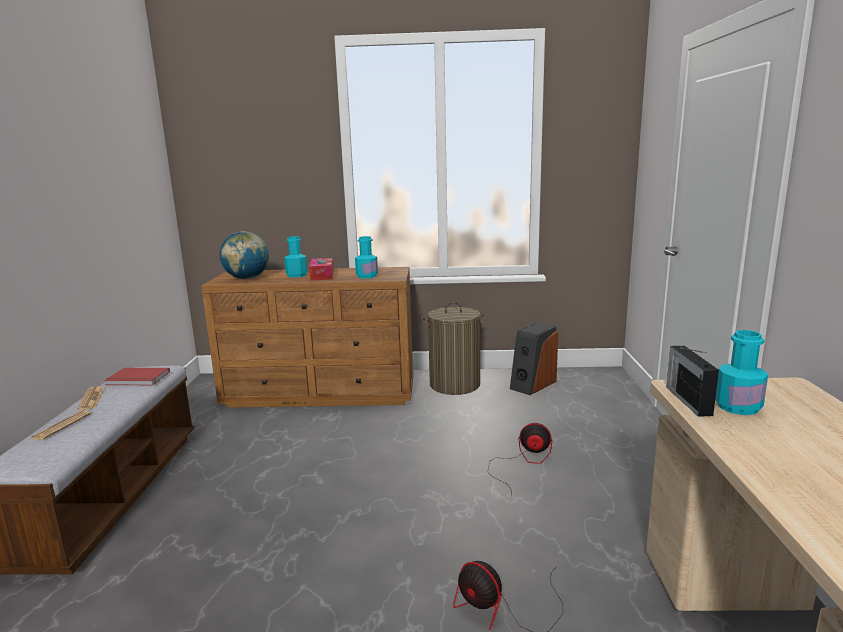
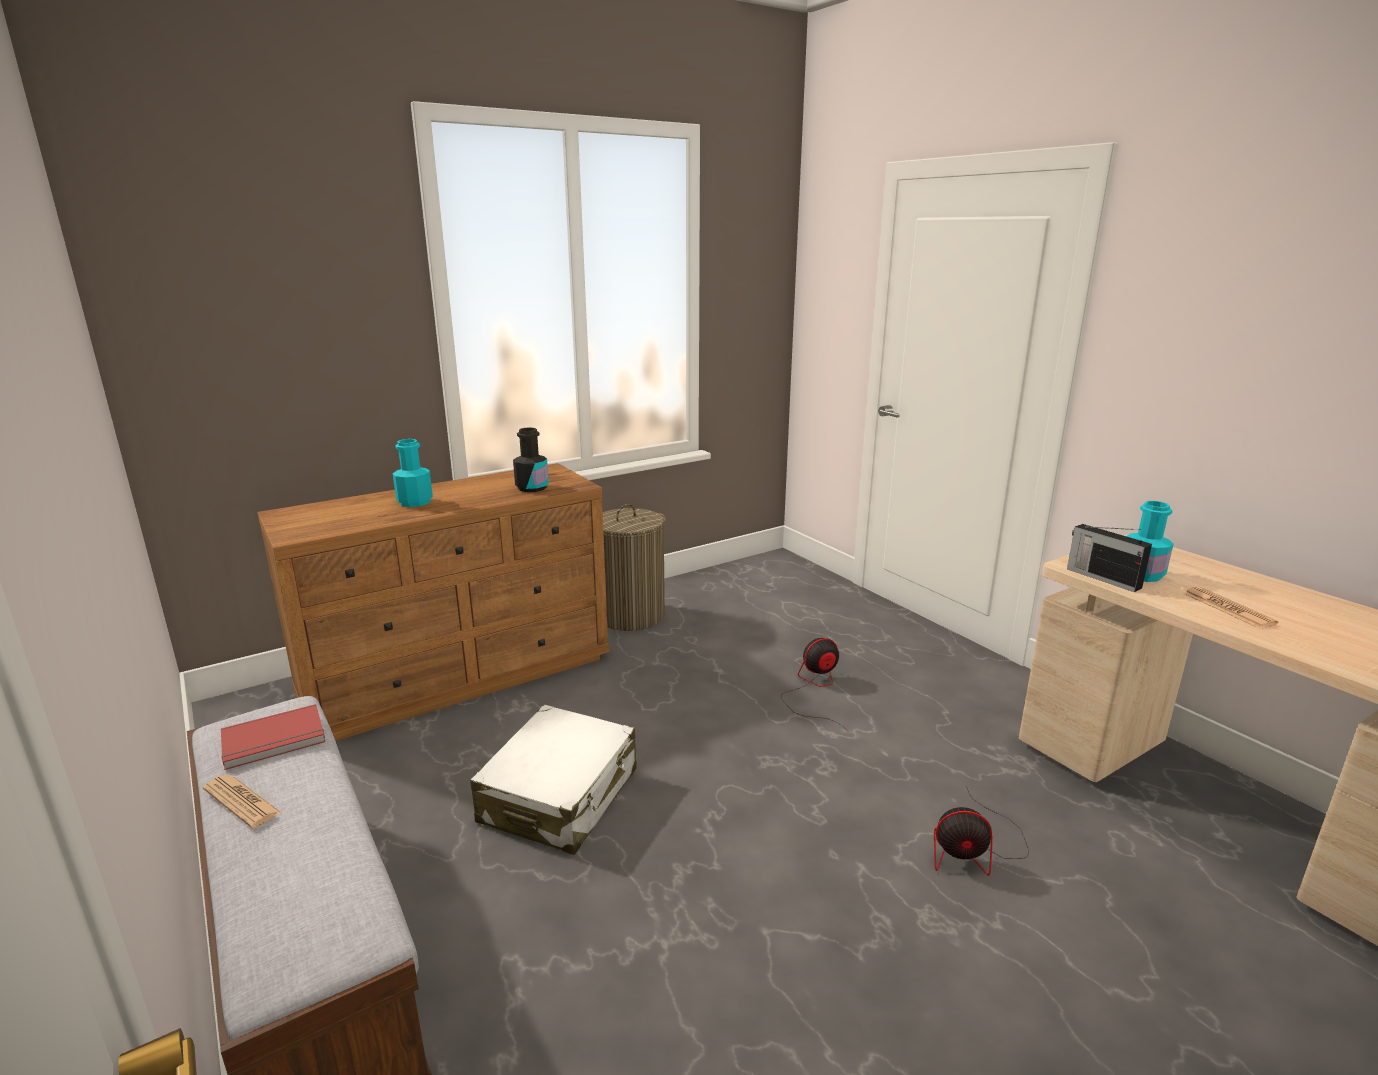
camera: 35 degrees left, 5 degrees up
newspaper [31,410,91,440] -> newspaper moved to [1184,587,1279,628]
globe [220,231,269,279] -> none
tissue box [309,258,334,281] -> none
turquoise bottle [355,236,378,279] -> black bottle [513,428,549,492]
speaker [510,323,558,395] -> none
none -> white suitcase [470,705,637,855]

